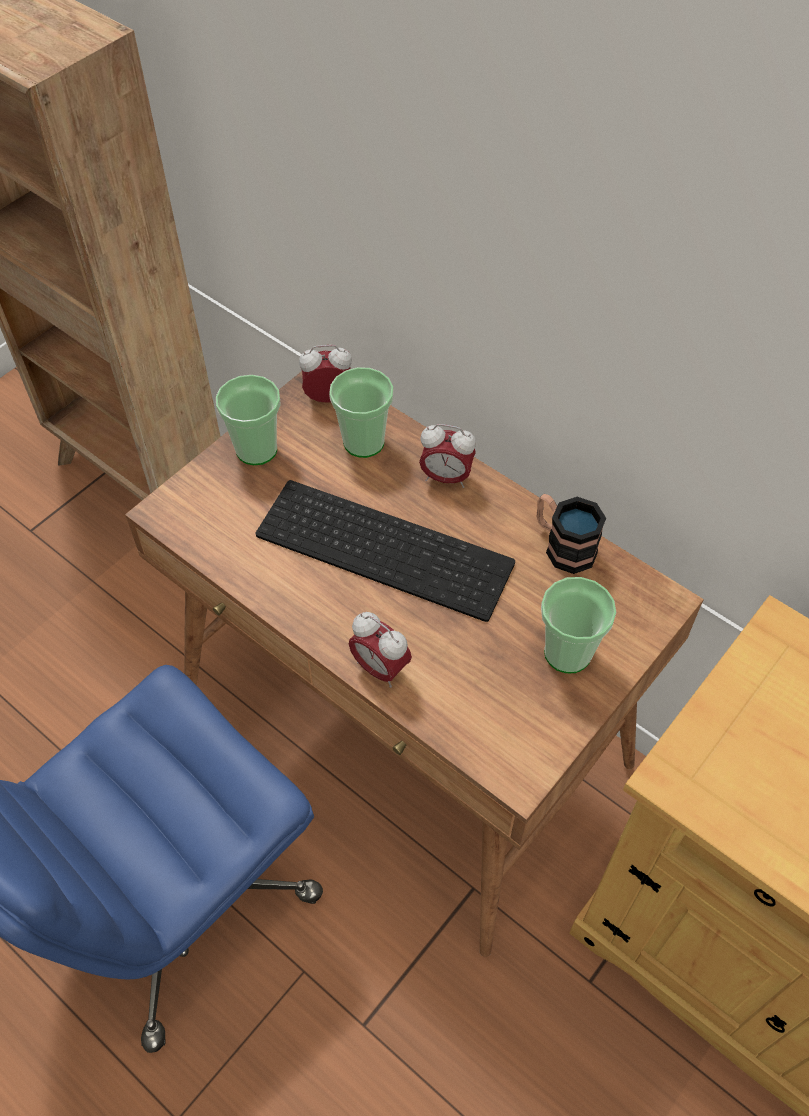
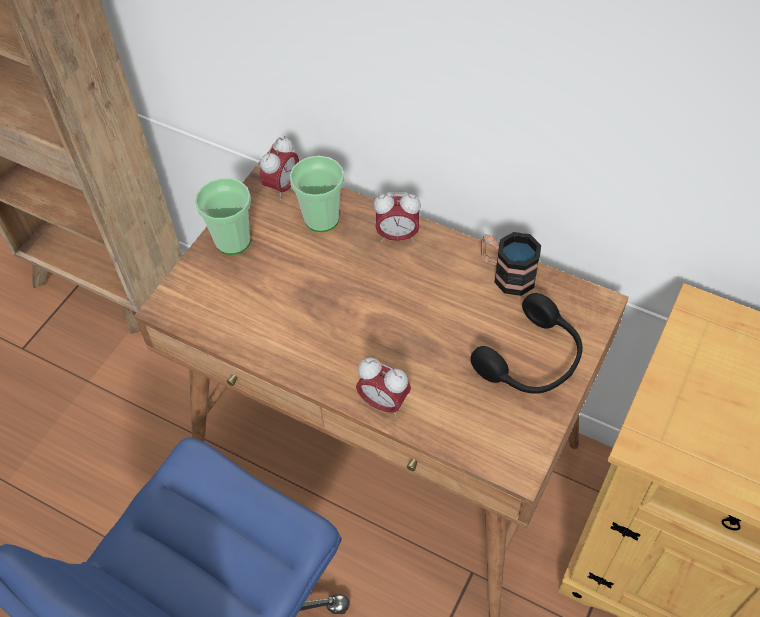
camera: 10 degrees left, 0 degrees up
keyboard [256,480,515,622] -> none
alarm clock [299,345,352,403] -> alarm clock turned 135 degrees clockwise [260,136,299,200]
cup [541,577,616,673] -> black headphones [470,293,583,394]

